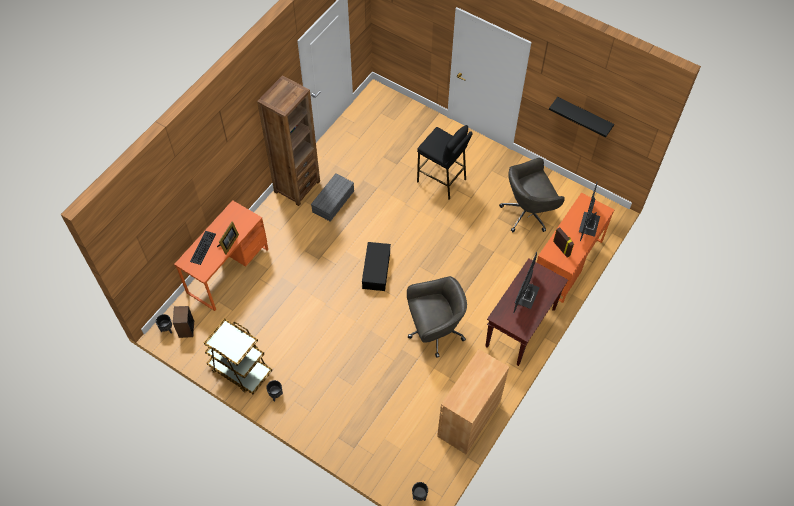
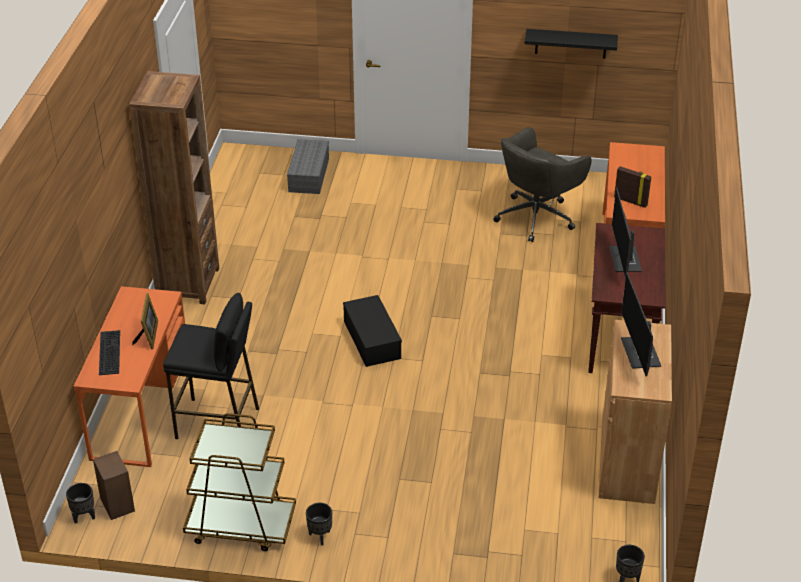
camera: 25 degrees left, 20 degrees down
grey storage box [311,173,354,222] -> grey storage box moved to [287,139,329,194]
grey office chair [407,276,467,358] -> none
black stool [417,125,473,200] -> black stool moved to [163,293,259,439]
monitor [579,181,600,241] -> monitor moved to [621,272,661,377]

